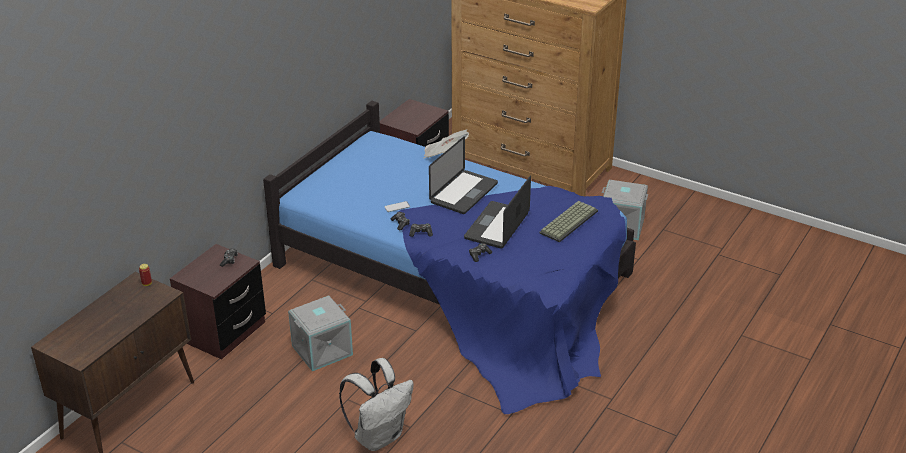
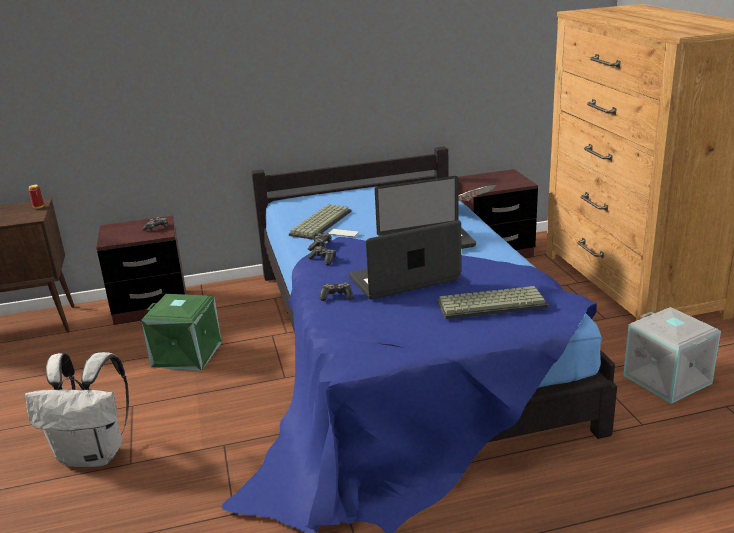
camera: 45 degrees right, 10 degrees down
grey storage box [288,295,353,371] -> green storage box [141,294,222,371]
none -> keyboard [289,204,352,240]

